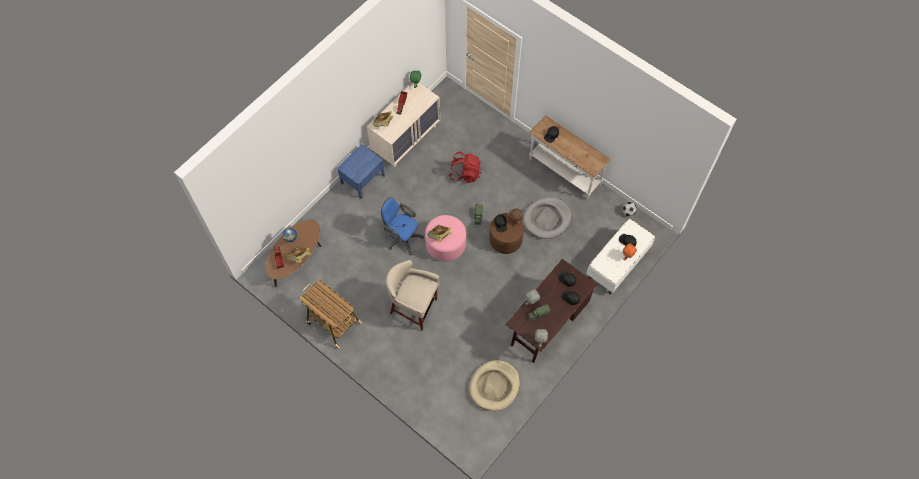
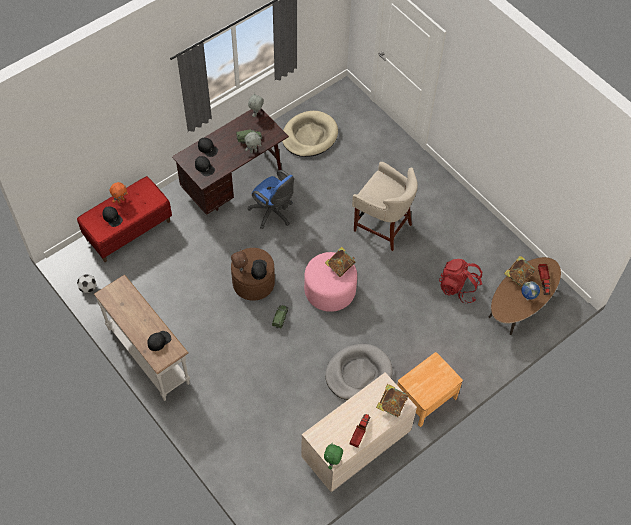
camera: 170 degrees left, 5 degrees down
cart [300,280,363,348] -> none
blue nightstand [337,144,385,199] -> brown nightstand [397,352,463,427]
blue office chair [381,197,424,255] -> blue office chair moved to [247,170,294,229]
red backpack [449,152,482,183] -> red backpack moved to [439,259,482,303]
grey dog bed [523,197,571,239] -> grey dog bed moved to [325,344,392,400]
white bench [586,219,655,294] -> red bench [77,176,172,262]

